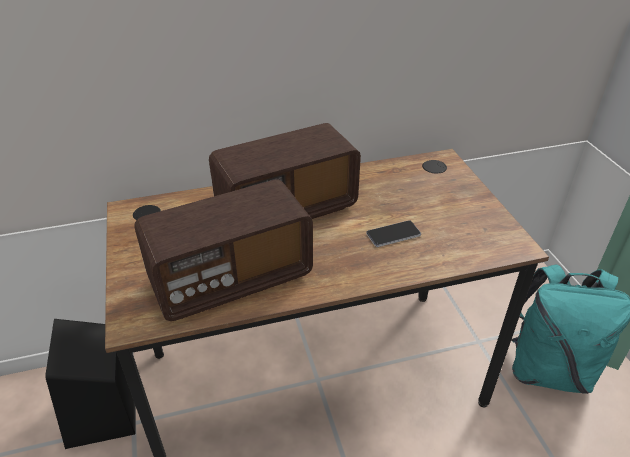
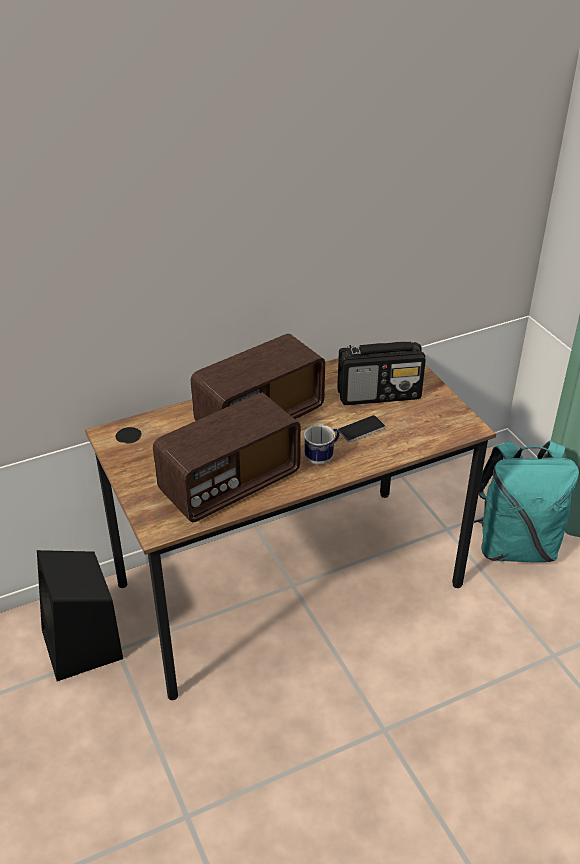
camera: 10 degrees left, 0 degrees up
none -> mug [304,425,340,464]
none -> radio [337,341,426,405]

